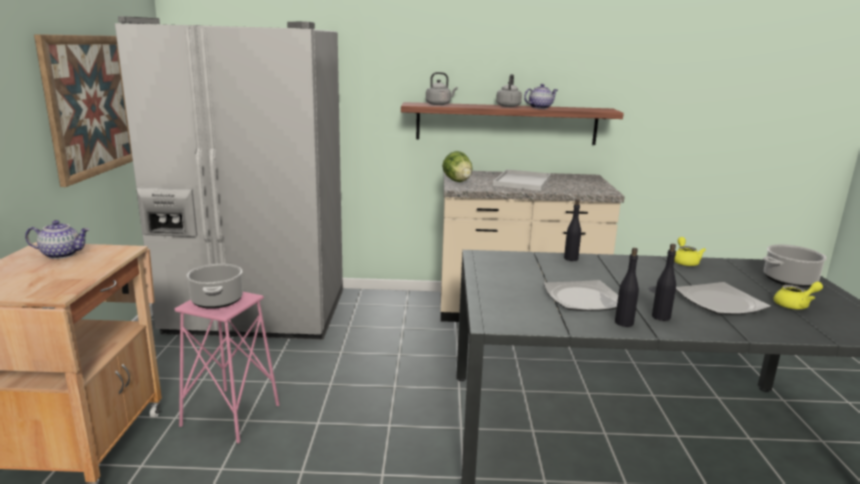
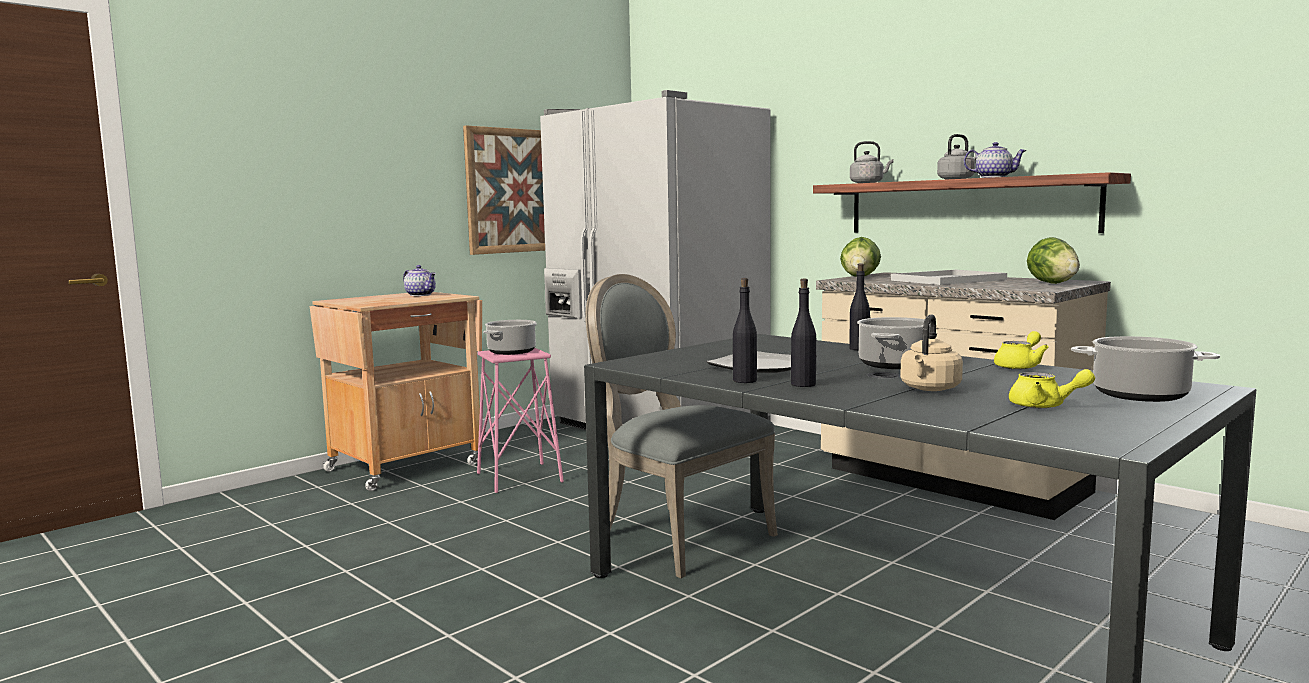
camera: 45 degrees right, 10 degrees down
plate [676,282,771,315] -> beige kettle [900,315,963,391]
none -> grey chair [585,274,778,578]
none -> cooking pot [857,317,930,369]
none -> lettuce [1027,237,1080,284]

